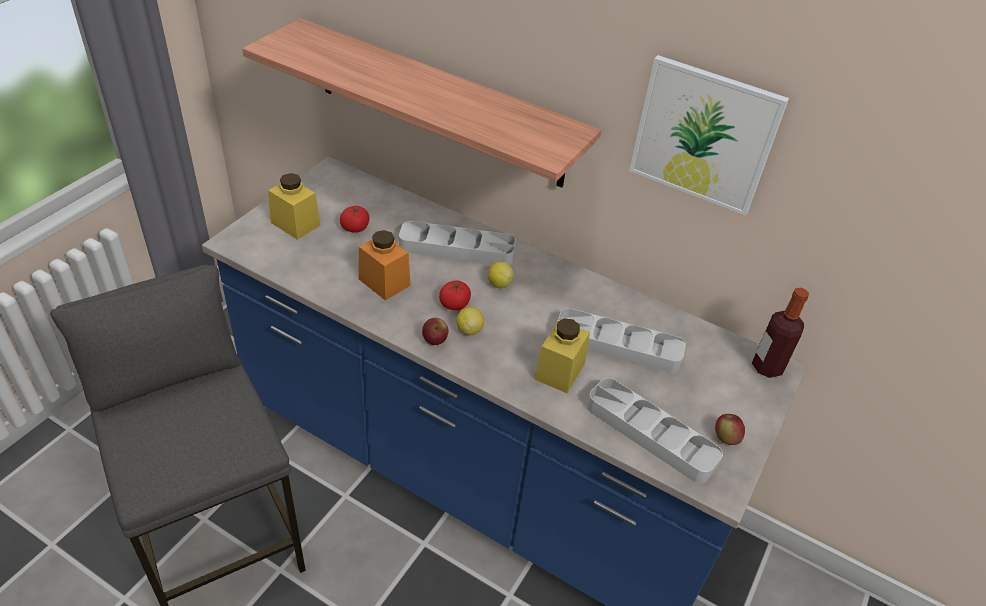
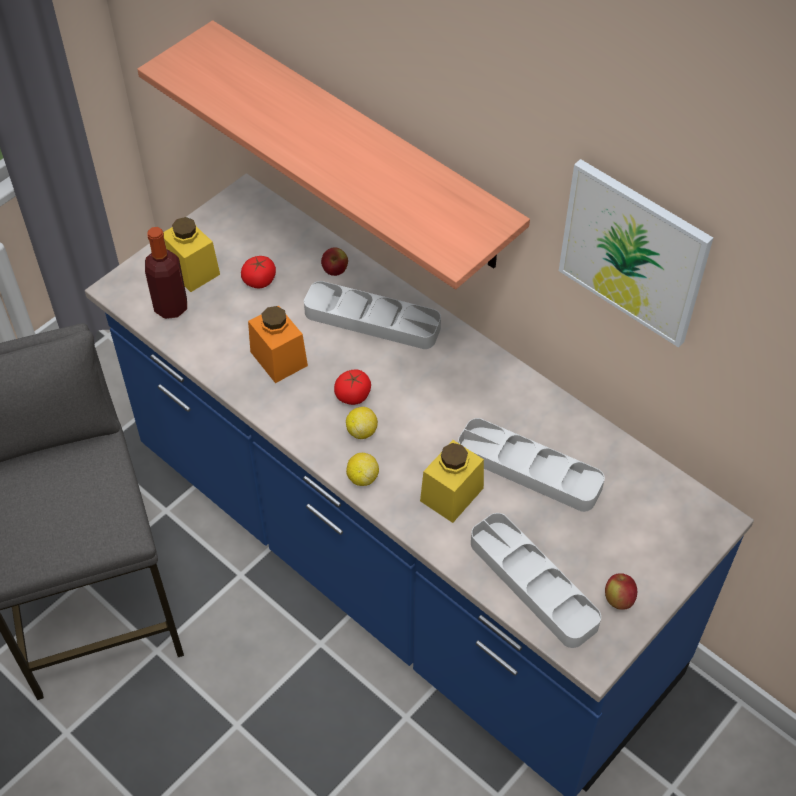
camera: 15 degrees right, 10 degrees up
apple [422,318,448,345] -> apple moved to [321,248,348,276]
lemon [488,261,514,288] -> lemon moved to [346,453,379,486]
bottle [752,287,809,378] -> bottle moved to [145,227,187,319]

